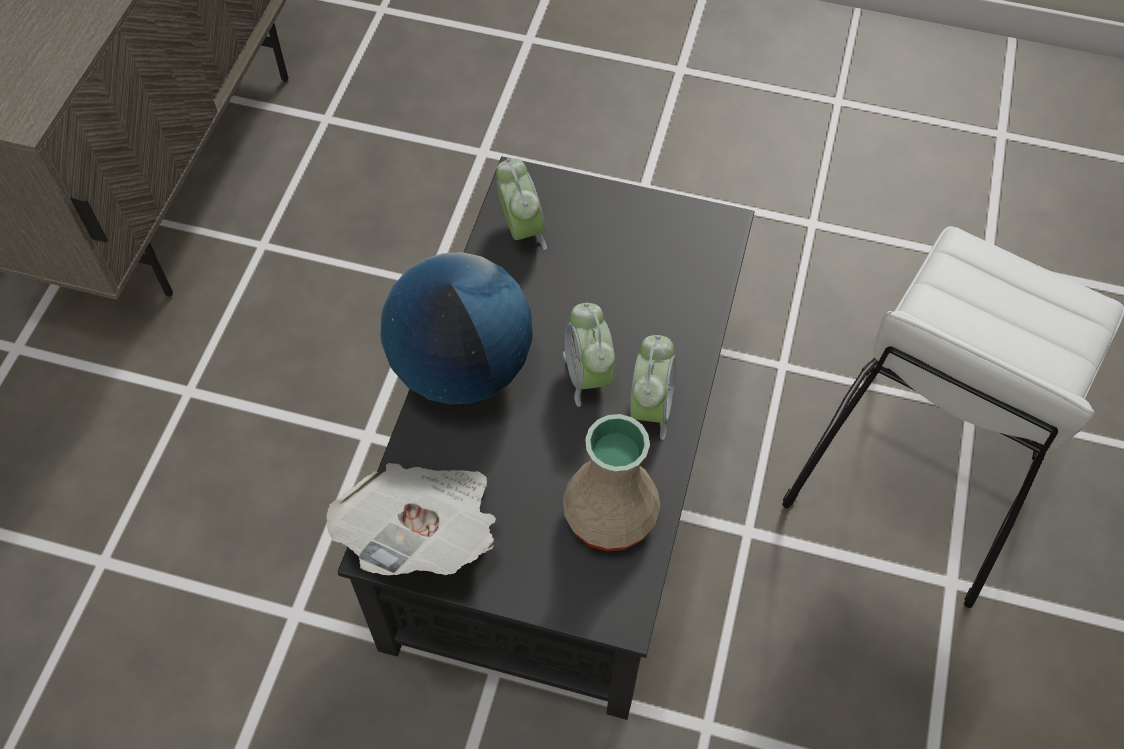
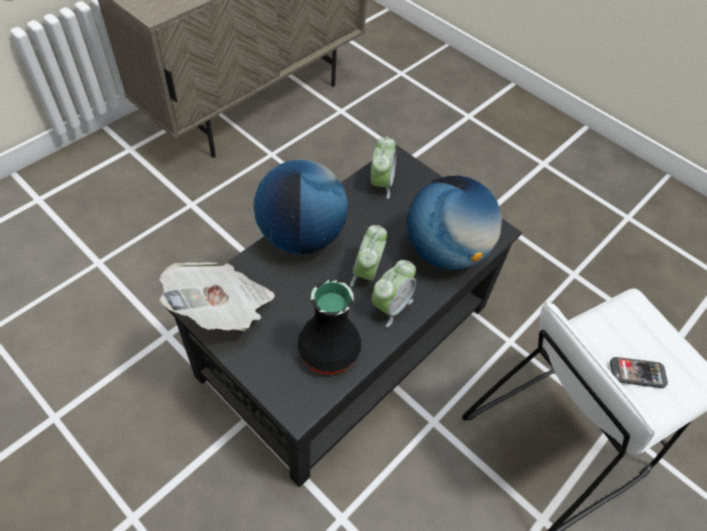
camera: 25 degrees right, 5 degrees down
beige vase [562,414,660,551] -> black vase [298,280,361,374]
none -> globe [406,176,502,270]
none -> phone [610,357,668,388]

